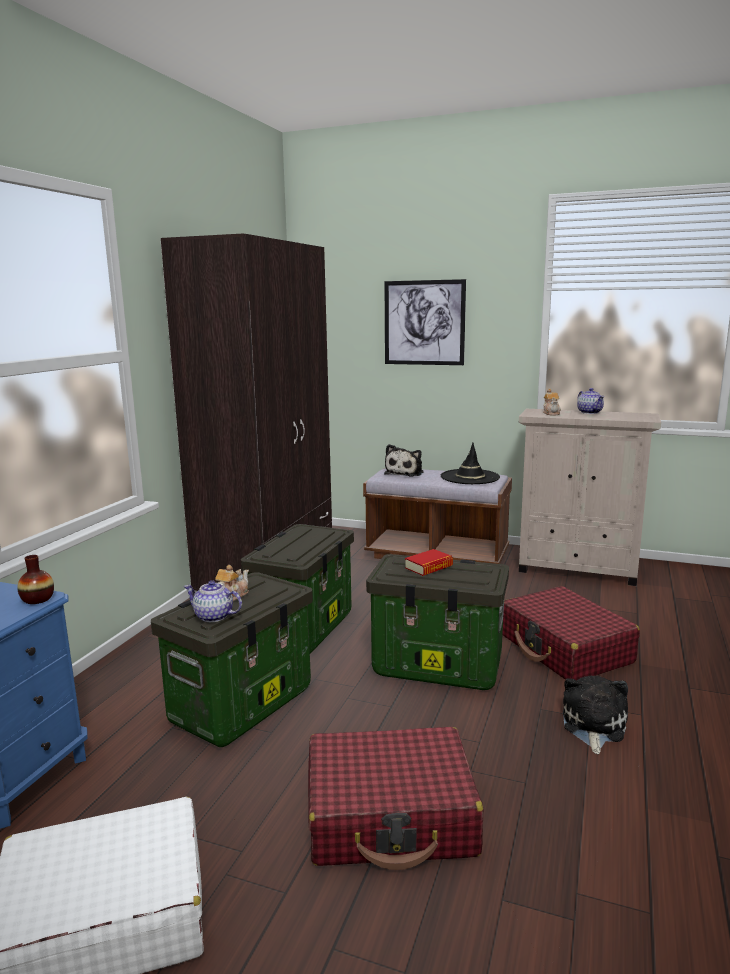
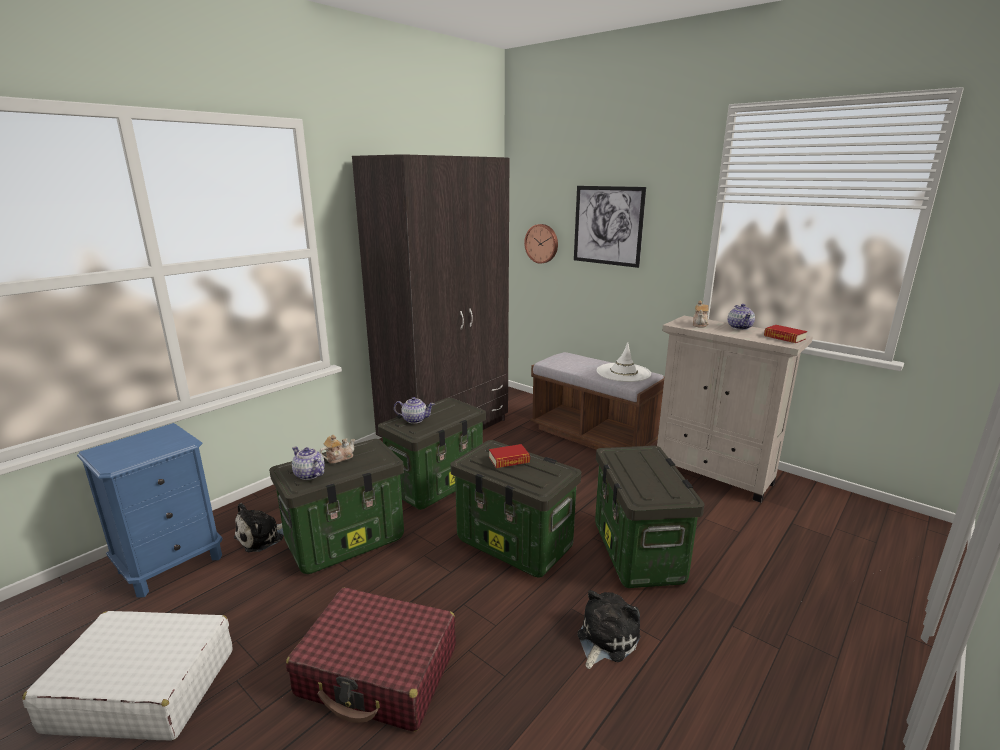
camera: 20 degrees right, 5 degrees up
vase [17,555,54,604] -> none
plush toy [384,444,424,476] -> plush toy moved to [234,503,284,552]
black hat [441,443,500,484] -> white hat [597,342,651,382]
red suitcase [502,586,640,680] -> storage box [595,446,705,588]
none -> teapot [394,397,434,423]
none -> wall clock [524,224,558,264]
none -> book [764,325,807,343]

